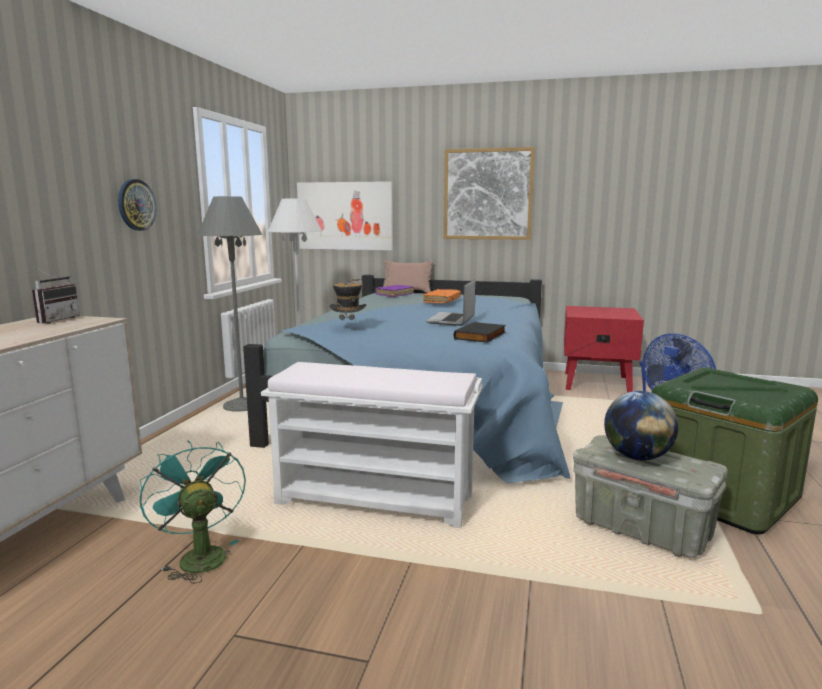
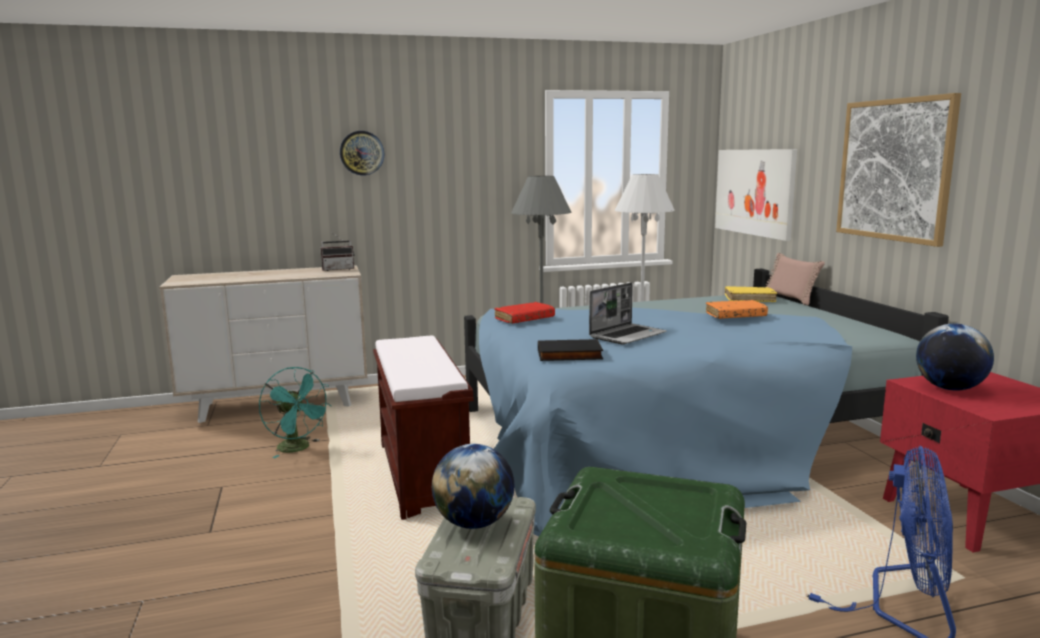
camera: 60 degrees right, 0 degrees up
wall clock [118,179,156,231] -> wall clock moved to [340,131,384,175]
turquoise fan [140,440,246,584] -> turquoise fan turned 105 degrees clockwise [259,367,331,458]
white bench [261,362,482,528] -> brown bench [373,336,474,520]
hat [329,279,367,332] -> red book [494,302,555,324]
purple book [375,285,413,297] -> yellow book [725,286,777,302]
laptop [426,279,476,326] -> laptop turned 150 degrees clockwise [589,283,666,345]
none -> globe [916,323,994,391]

